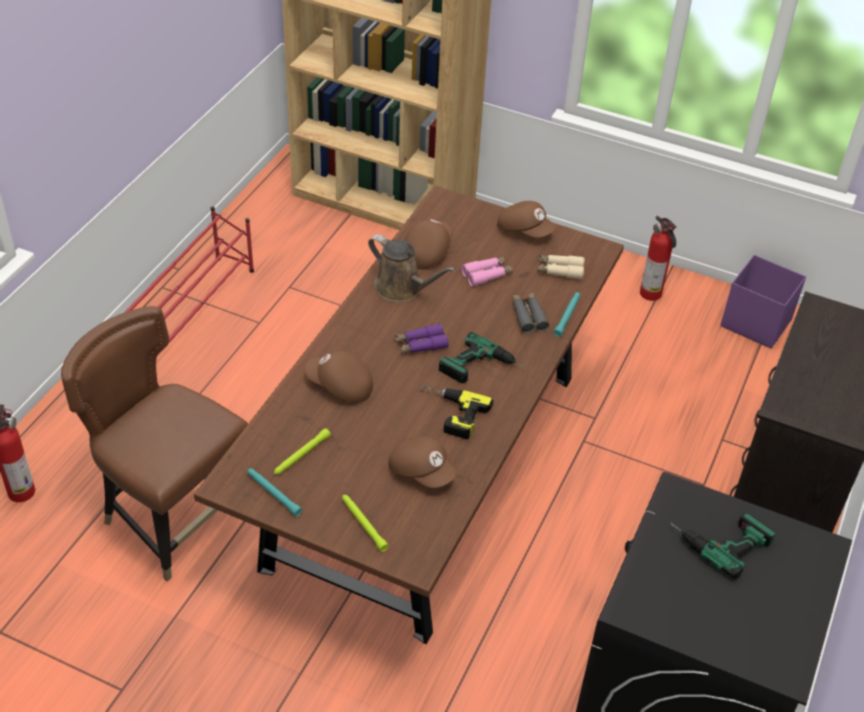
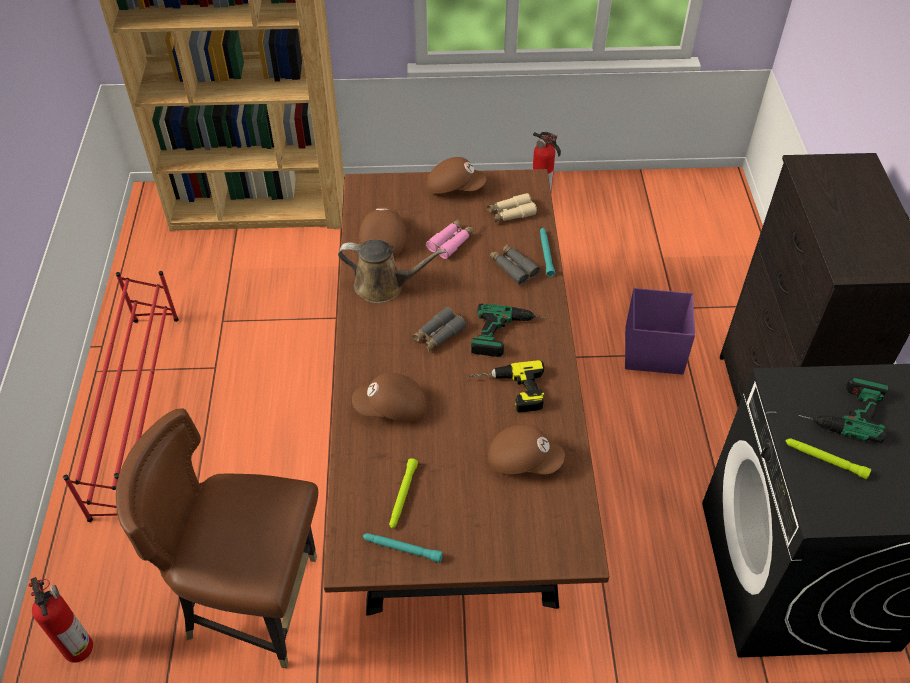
camera: 25 degrees left, 5 degrees up
green flashlight [342,495,389,552] -> green flashlight moved to [786,439,871,479]
purple binoculars [395,323,449,354] -> grey binoculars [412,307,466,352]
purple storage box [720,255,806,349] -> purple storage box moved to [625,288,695,375]

